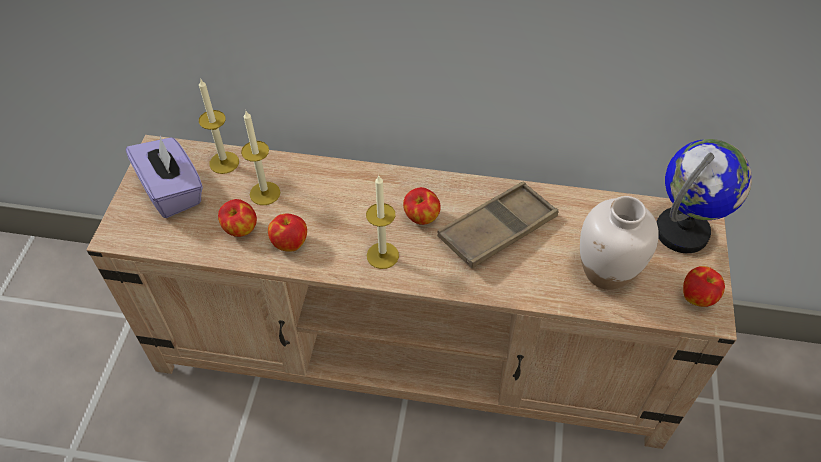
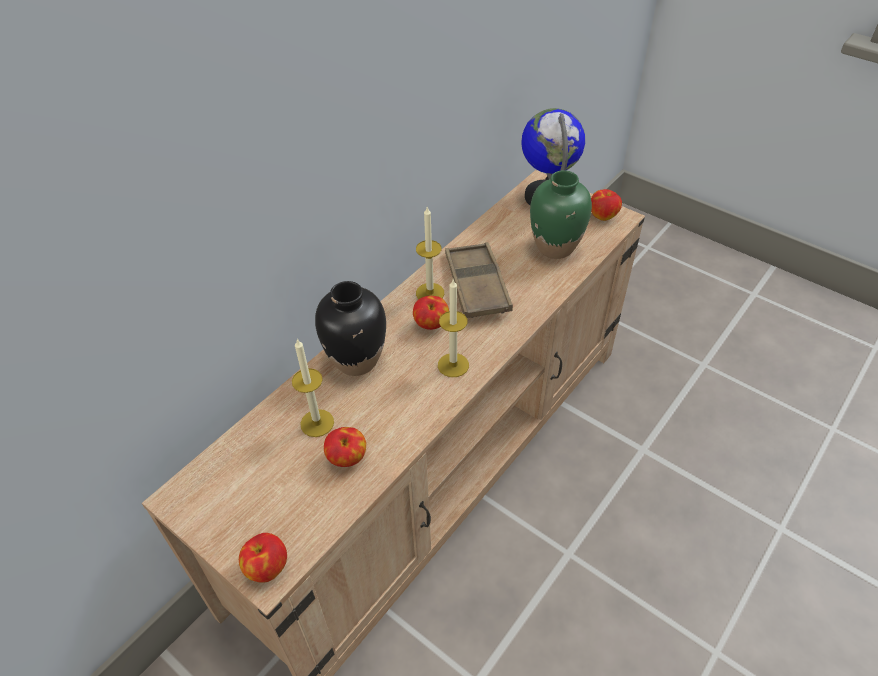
camera: 60 degrees left, 5 degrees down
purple tissue box [126,135,203,218] -> none
candle [199,78,239,174] -> candle moved to [416,207,444,299]
apple [268,214,307,252] -> apple moved to [239,533,287,583]
white vase [580,196,659,290] -> green vase [530,170,592,259]
none -> black vase [315,281,386,376]

